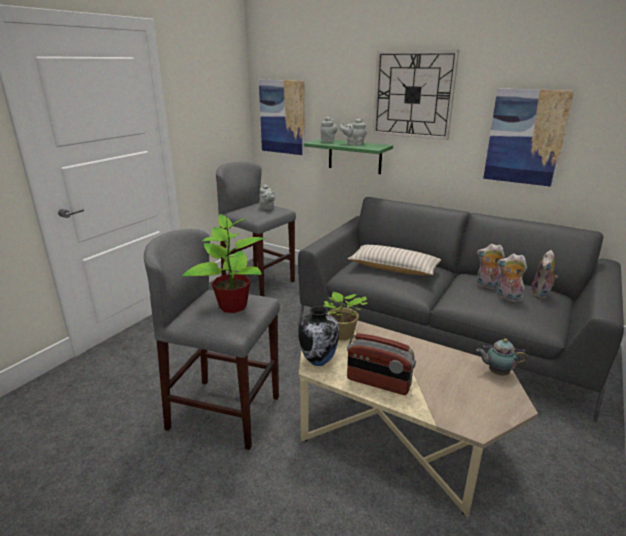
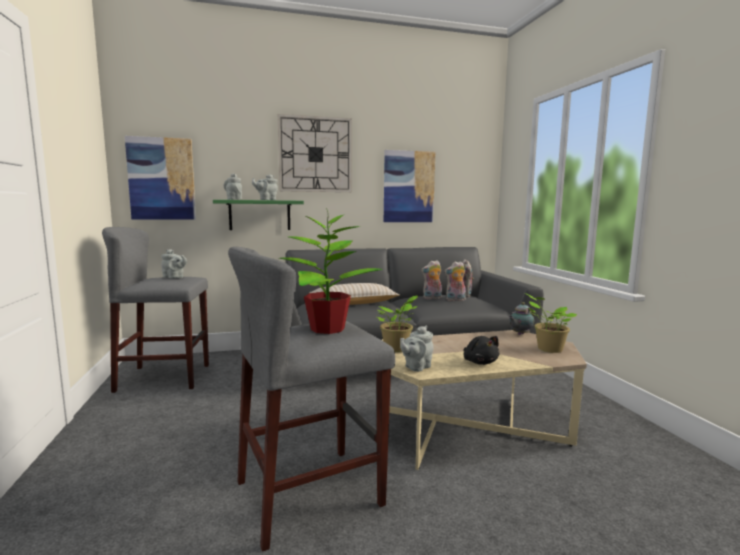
camera: 45 degrees left, 15 degrees down
vase [298,306,339,366] -> grey teapot [400,326,433,372]
radio [347,333,416,395] -> black plush toy [463,336,499,365]
none -> potted plant [525,293,577,353]

